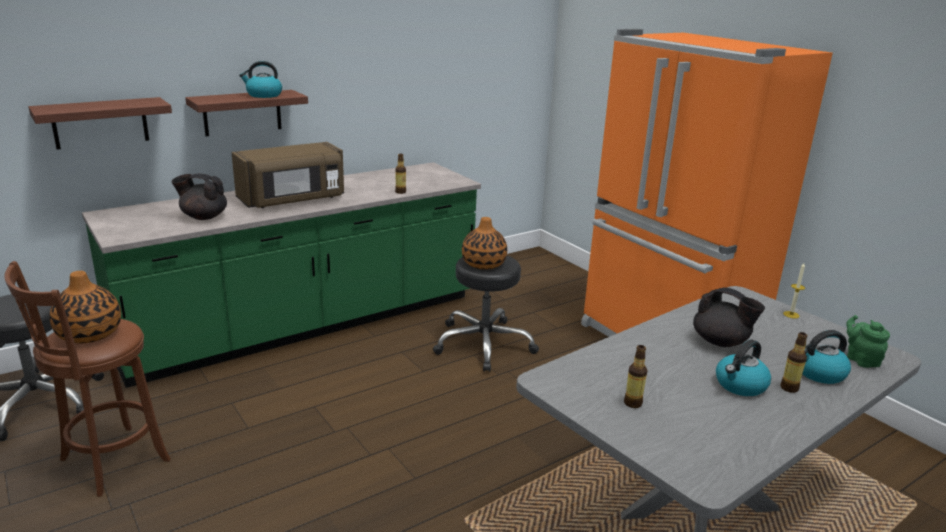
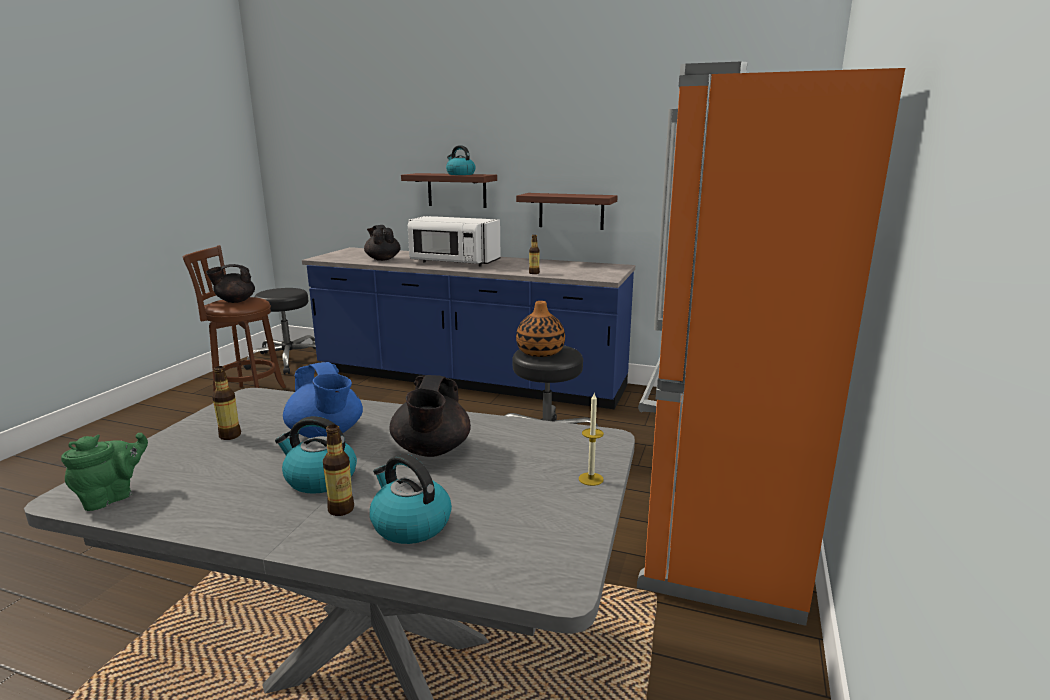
camera: 55 degrees right, 5 degrees down
shelf [28,97,172,150] -> shelf moved to [516,193,617,230]
vase [50,271,121,343] -> black teapot [206,264,255,303]
green counter [82,162,481,388] -> blue counter [302,247,635,409]
brown microwave [231,142,344,208] -> white microwave [408,216,501,267]
green teapot [846,315,890,368] -> green teapot moved to [61,433,148,511]
none -> blue teapot [283,362,363,438]

